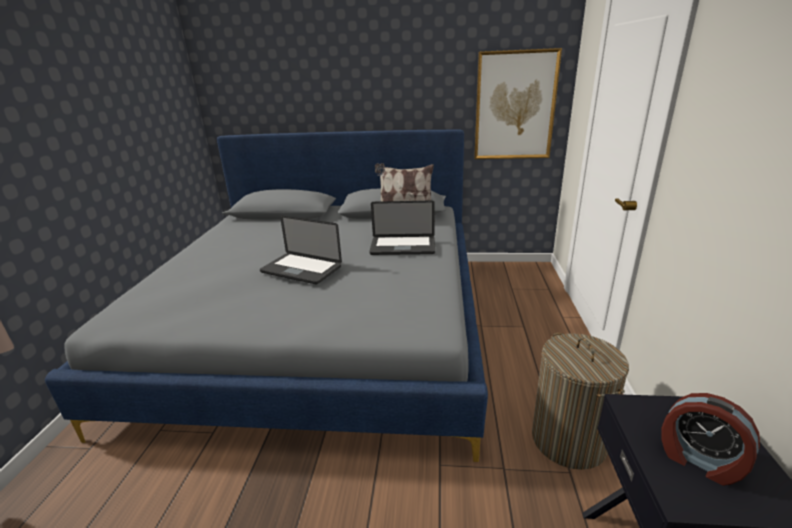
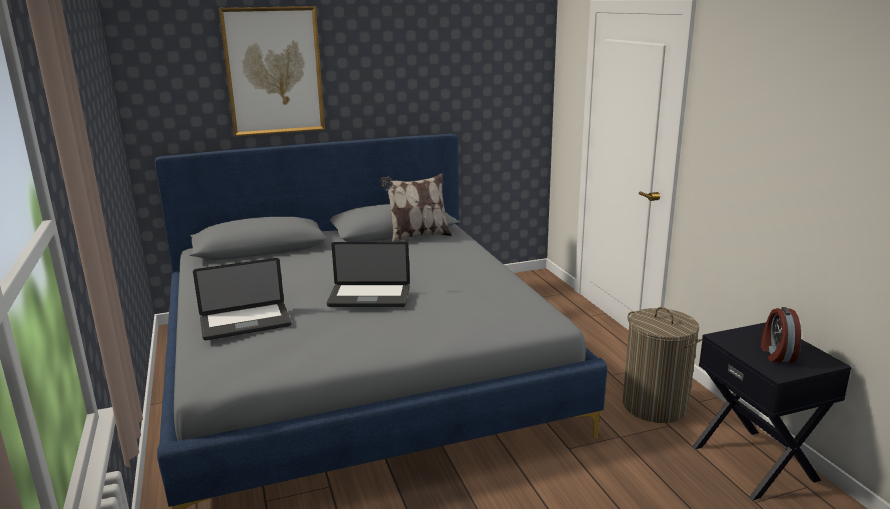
camera: 25 degrees left, 5 degrees down
laptop [369,200,435,255] -> laptop moved to [193,258,291,340]
picture [474,48,562,159] -> picture moved to [219,6,325,136]
alarm clock [661,393,760,486] -> alarm clock turned 75 degrees clockwise [761,307,801,363]

